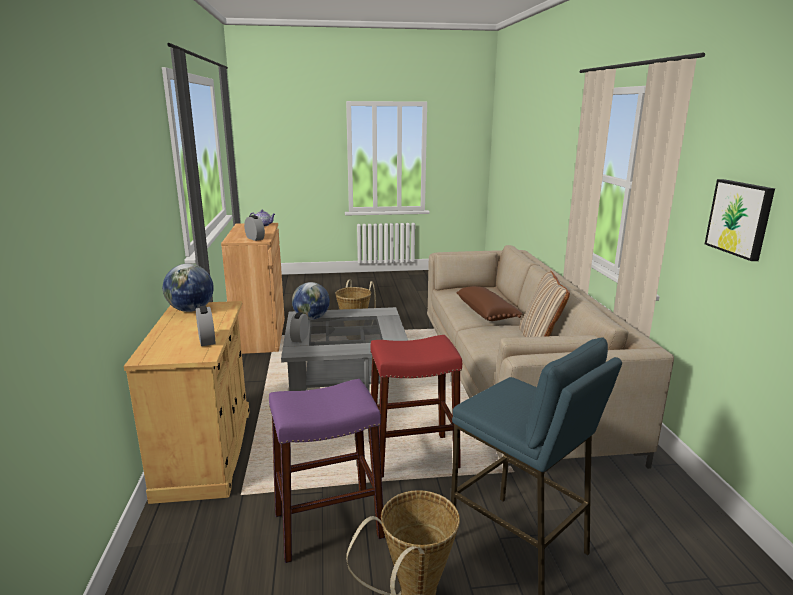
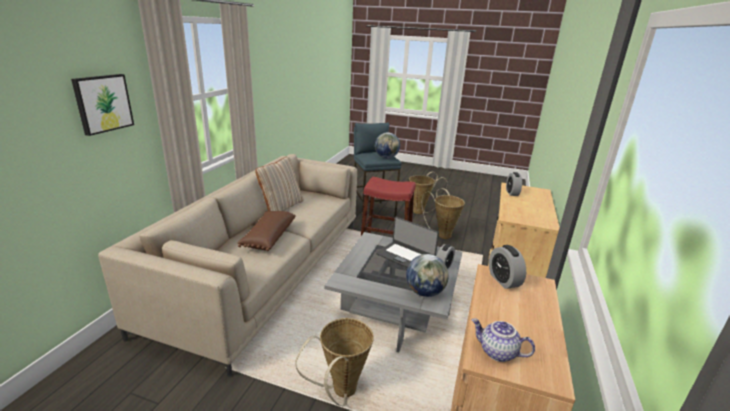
camera: 155 degrees left, 5 degrees up
globe [163,264,214,312] -> globe moved to [375,132,400,158]
purple stool [269,379,385,563] -> basket [422,188,465,239]
picture [705,179,775,261] -> picture moved to [71,74,134,136]
none -> laptop [376,217,439,267]

